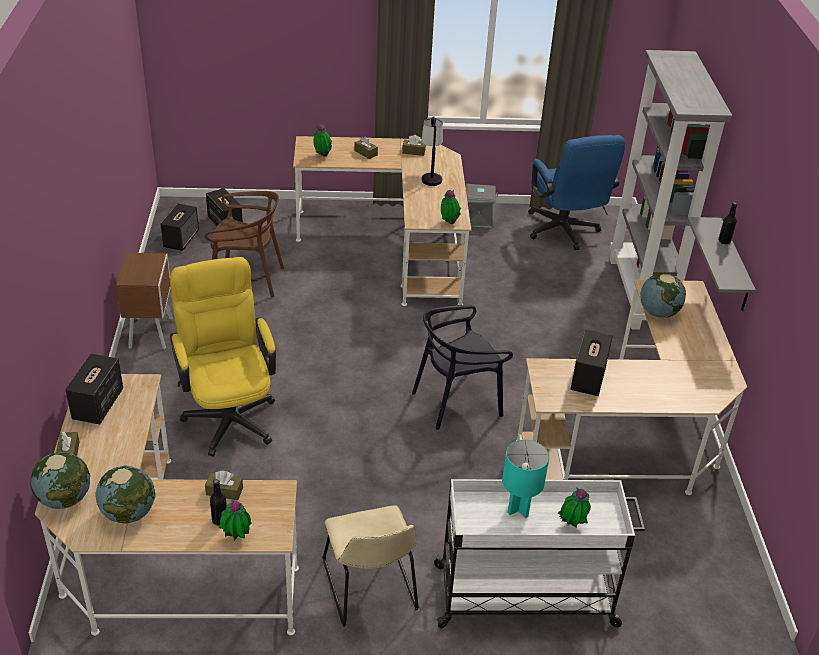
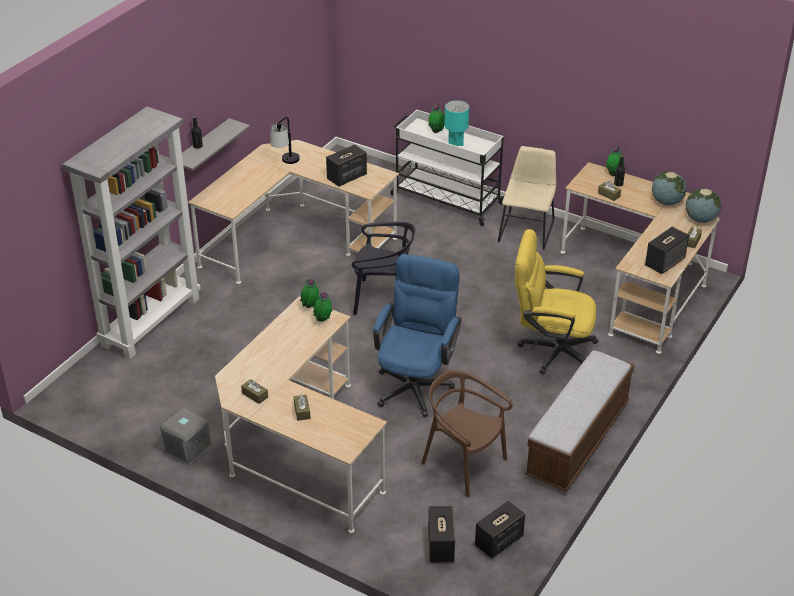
camera: 145 degrees left, 0 degrees up
brown nightstand [116,253,173,349] -> bench [525,350,634,492]
yellow office chair [170,257,276,457] -> yellow office chair turned 90 degrees clockwise [515,229,598,374]
potted plant [313,124,332,157] -> potted plant moved to [313,291,333,322]
table lamp [421,117,443,186] -> table lamp moved to [270,117,300,164]
blue office chair [528,135,625,250] -> blue office chair moved to [373,254,462,417]
globe [640,273,686,318] -> none

